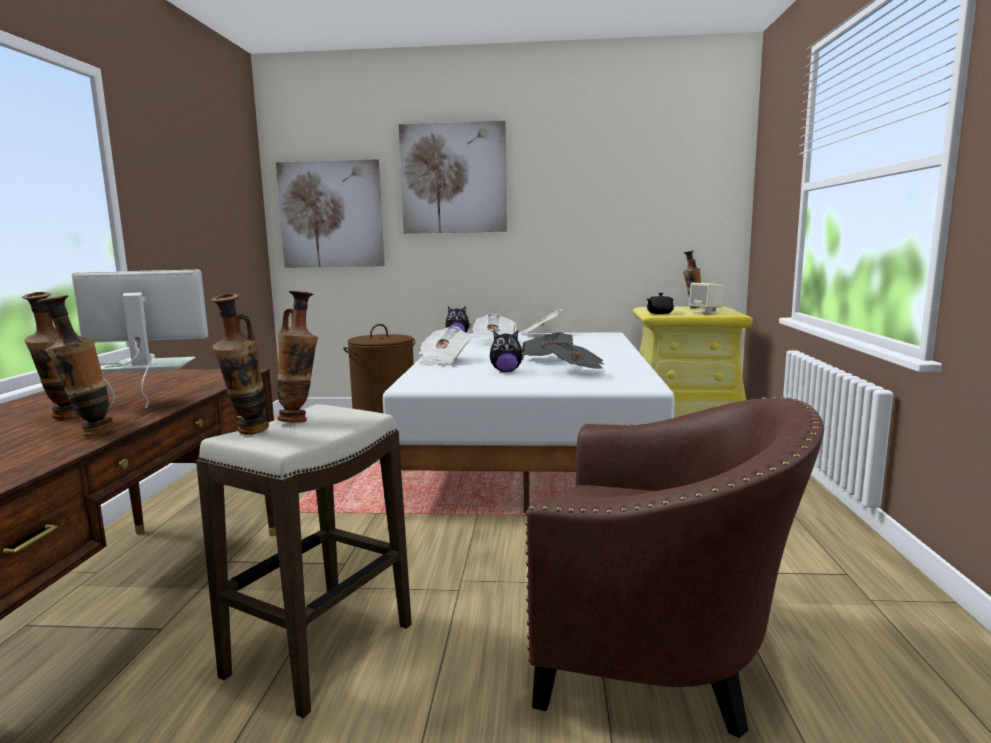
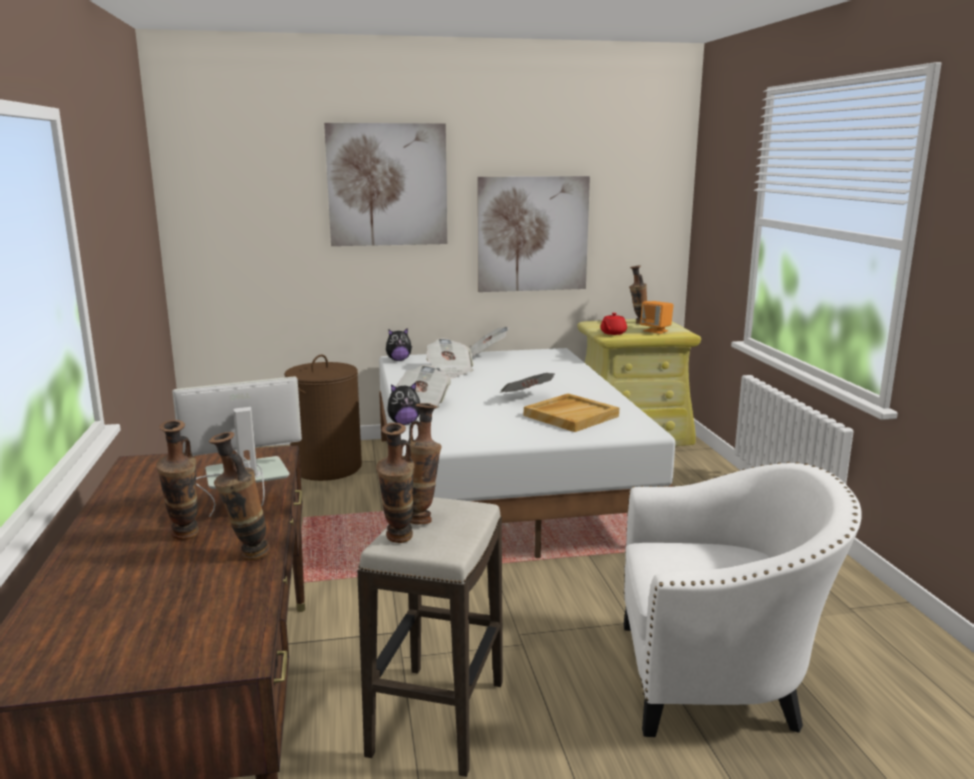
camera: 15 degrees left, 5 degrees up
picture [276,159,385,268] -> picture moved to [477,176,590,292]
plush toy [490,331,524,372] -> plush toy moved to [387,382,420,425]
brown armchair [525,396,824,738] -> white armchair [623,462,862,737]
newspaper [545,342,605,369] -> beige tray [524,393,619,432]
black teapot [647,293,674,314] -> red teapot [600,313,627,335]
beige speaker [689,283,724,314] -> orange speaker [640,301,673,334]

